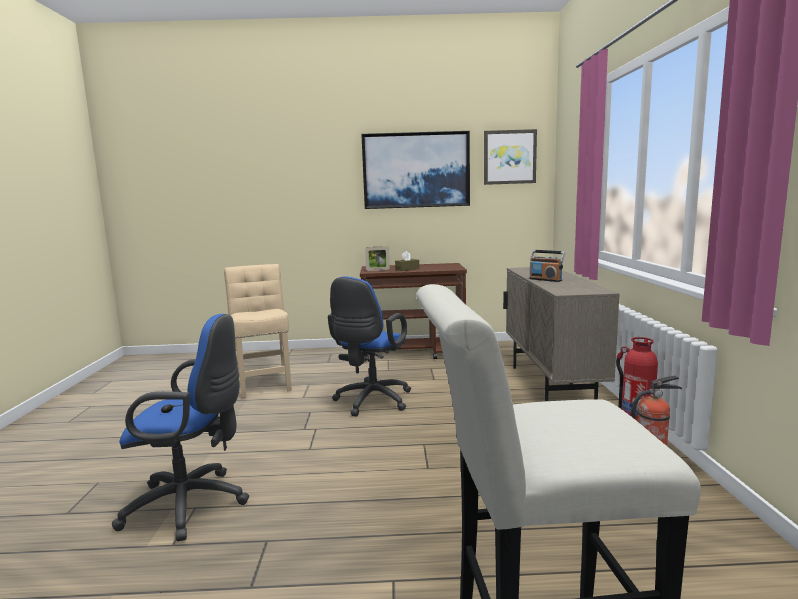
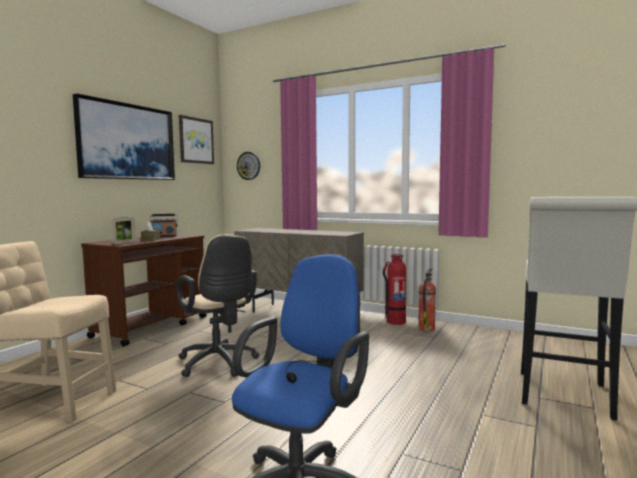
camera: 60 degrees left, 5 degrees down
blue office chair [328,276,411,416] -> beige office chair [177,234,259,377]
radio [529,250,565,282] -> radio moved to [149,214,178,237]
none -> wall clock [237,152,260,180]

